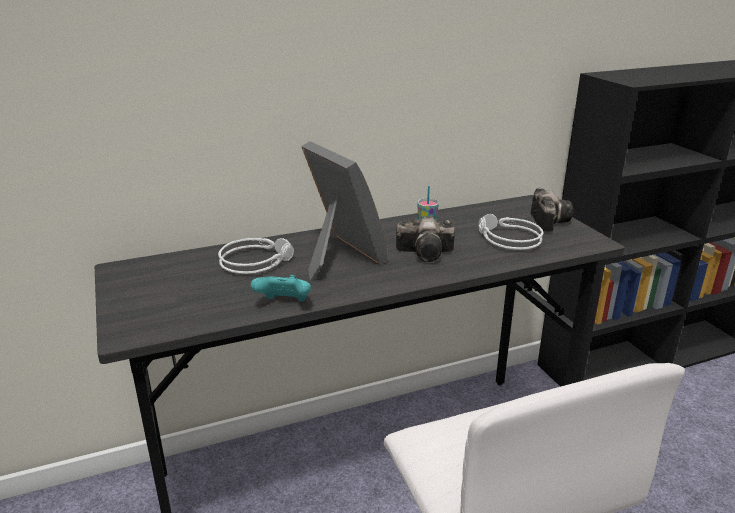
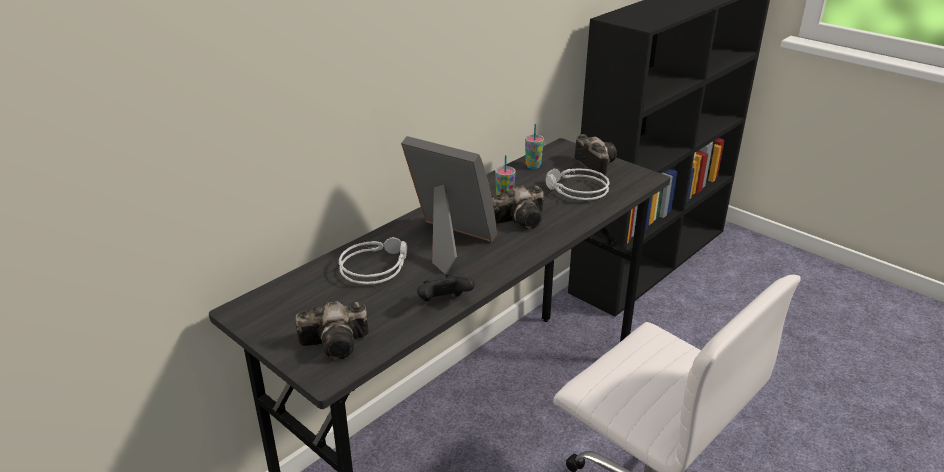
camera: 25 degrees left, 5 degrees up
turquoise game controller [250,275,311,301] -> black game controller [417,274,475,302]
none -> camera [295,301,369,359]
none -> cup [525,124,544,169]

